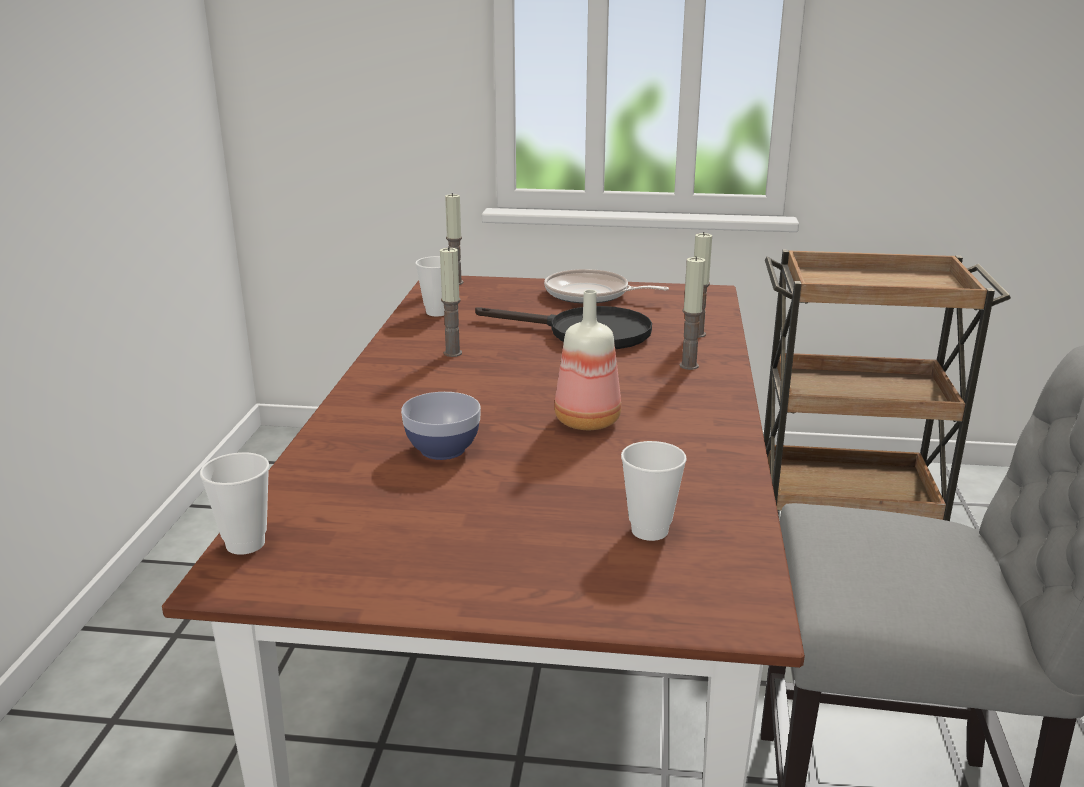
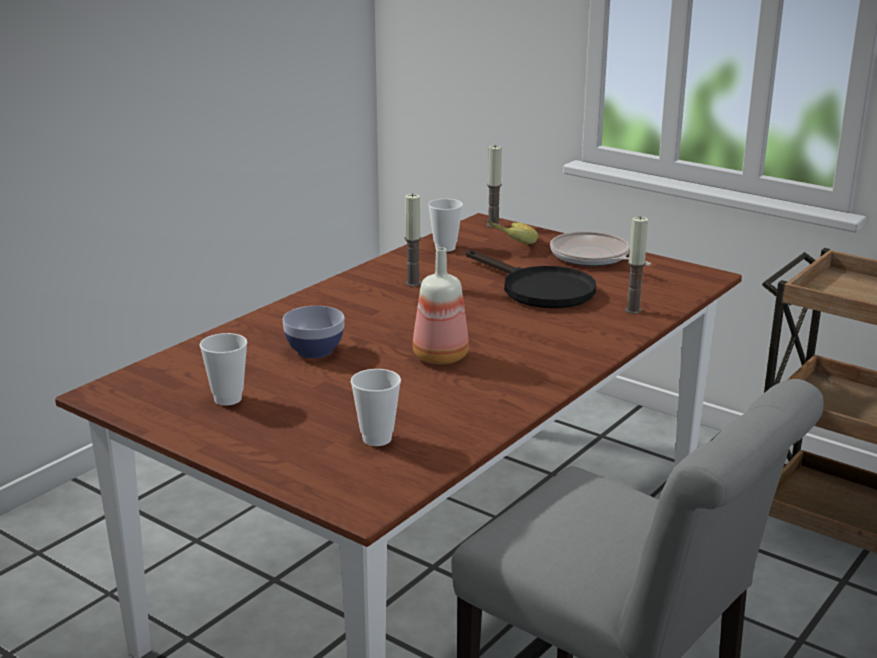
camera: 30 degrees right, 0 degrees up
cup [200,452,269,555] -> cup moved to [200,333,247,406]
candle [679,256,705,370] -> none
none -> banana [485,220,538,244]

